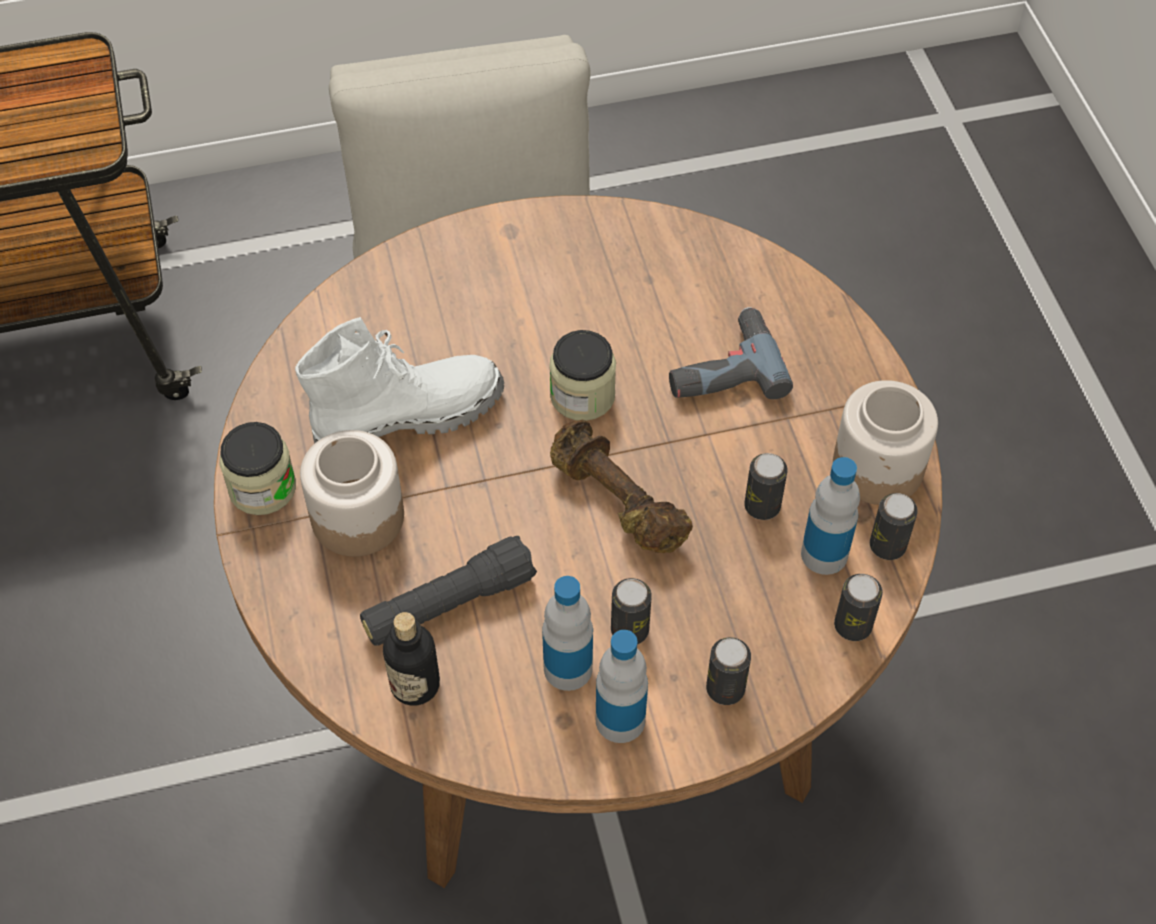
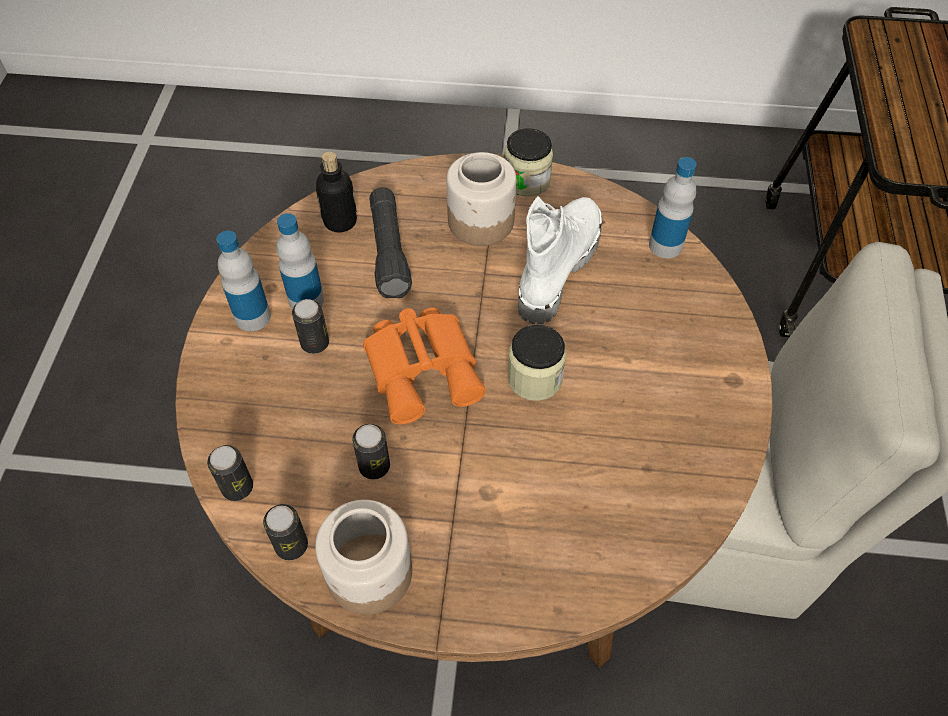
camera: 110 degrees right, 0 degrees up
white boot [295,317,504,444] -> white boot turned 150 degrees counterclockwise [518,196,602,325]
brown dumbbell [550,420,693,553] -> orange binoculars [363,308,486,424]
power drill [669,307,793,399] -> none
can [706,637,751,705] -> none
bottle [801,457,860,575] -> bottle moved to [649,157,697,258]

